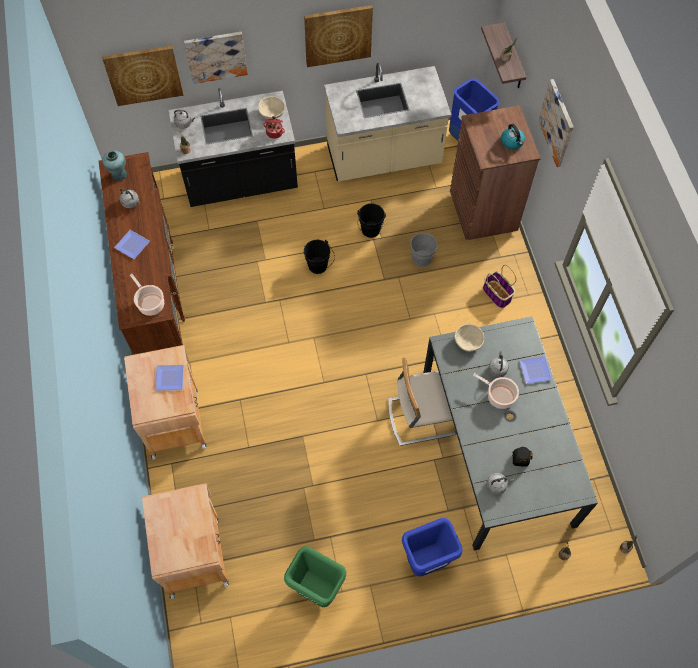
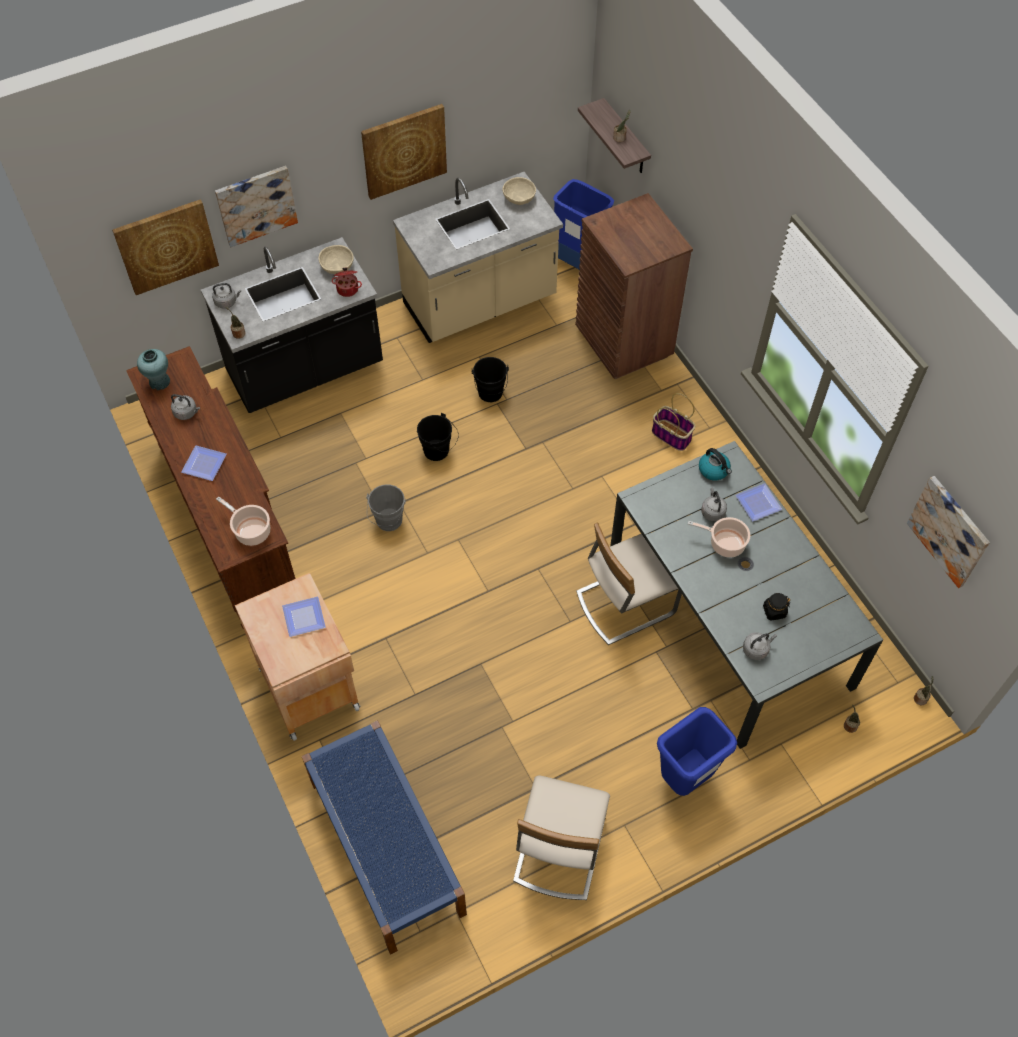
camera: 15 degrees left, 5 degrees down
brown cart [142,483,229,599] -> blue bench [302,720,467,955]
green trash can [284,546,346,607] -> beige chair [513,775,610,900]
grey bucket [408,233,438,267] -> grey bucket moved to [366,485,406,531]
beige bowl [455,324,484,352] -> beige bowl moved to [502,177,536,205]
kettle [501,124,525,150] -> kettle moved to [699,448,732,481]
picture [538,79,574,167] -> picture moved to [907,476,990,588]

